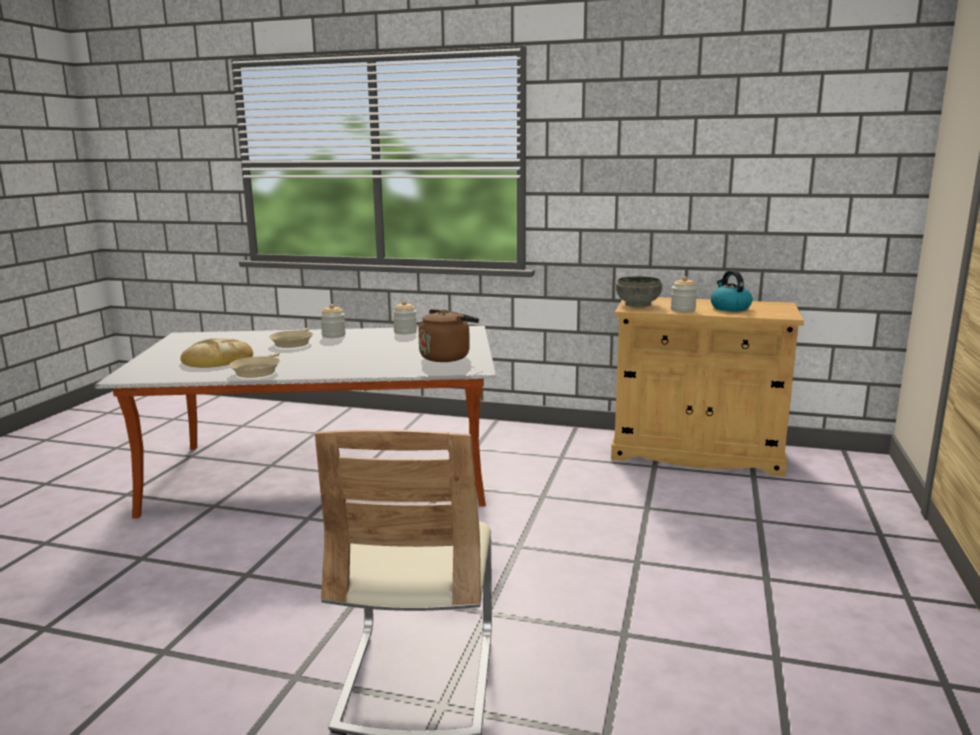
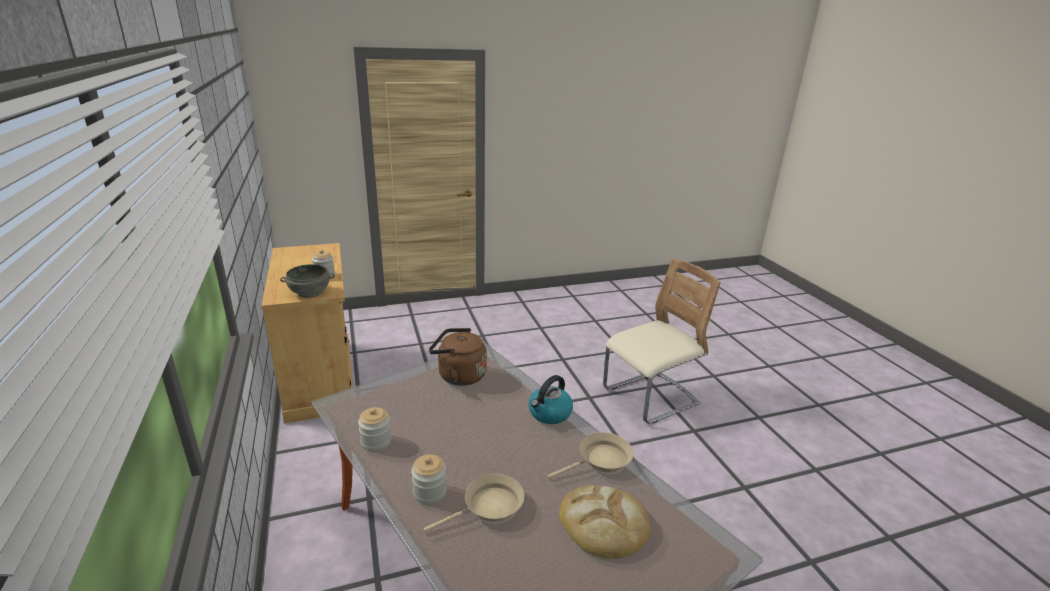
camera: 125 degrees left, 10 degrees up
kettle [711,270,753,311] -> kettle moved to [528,375,573,424]

